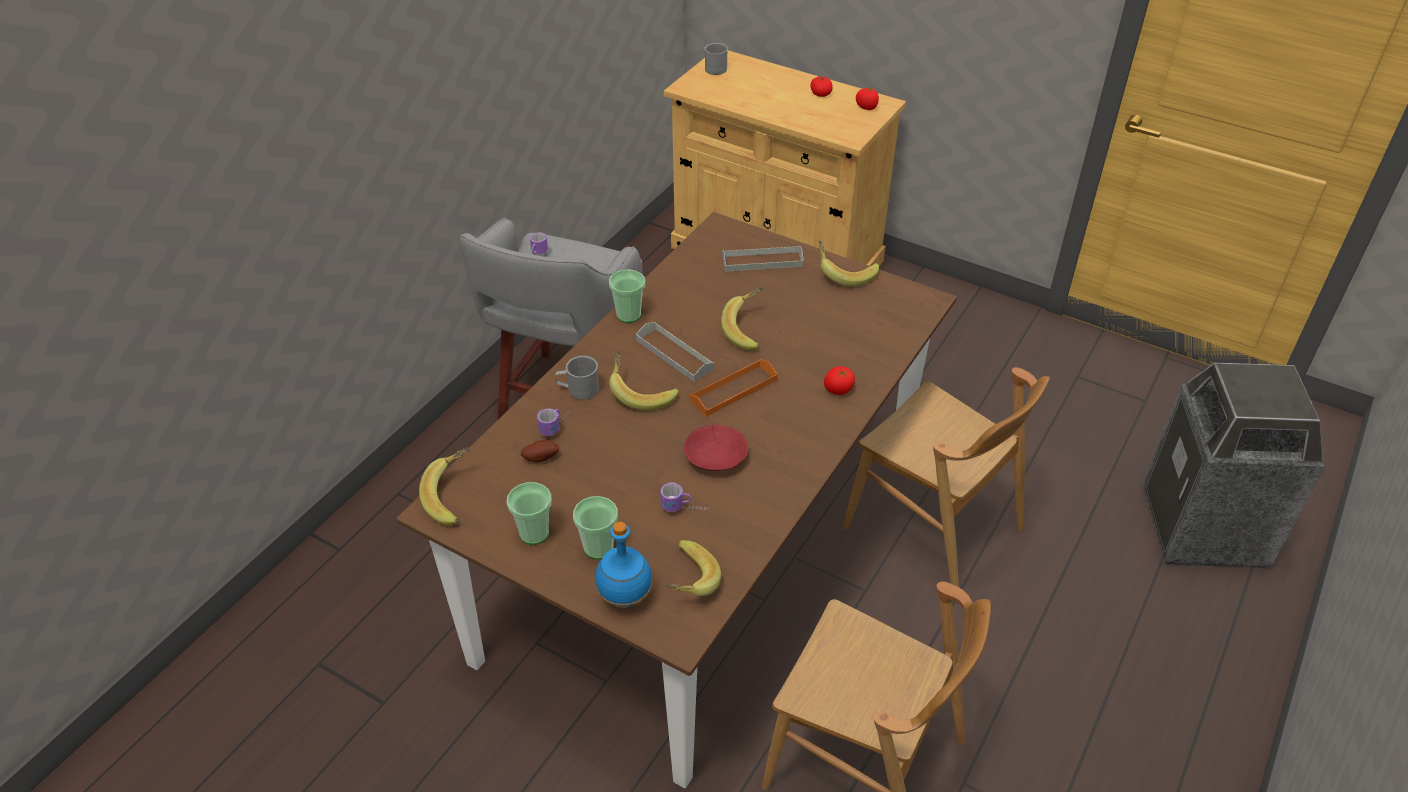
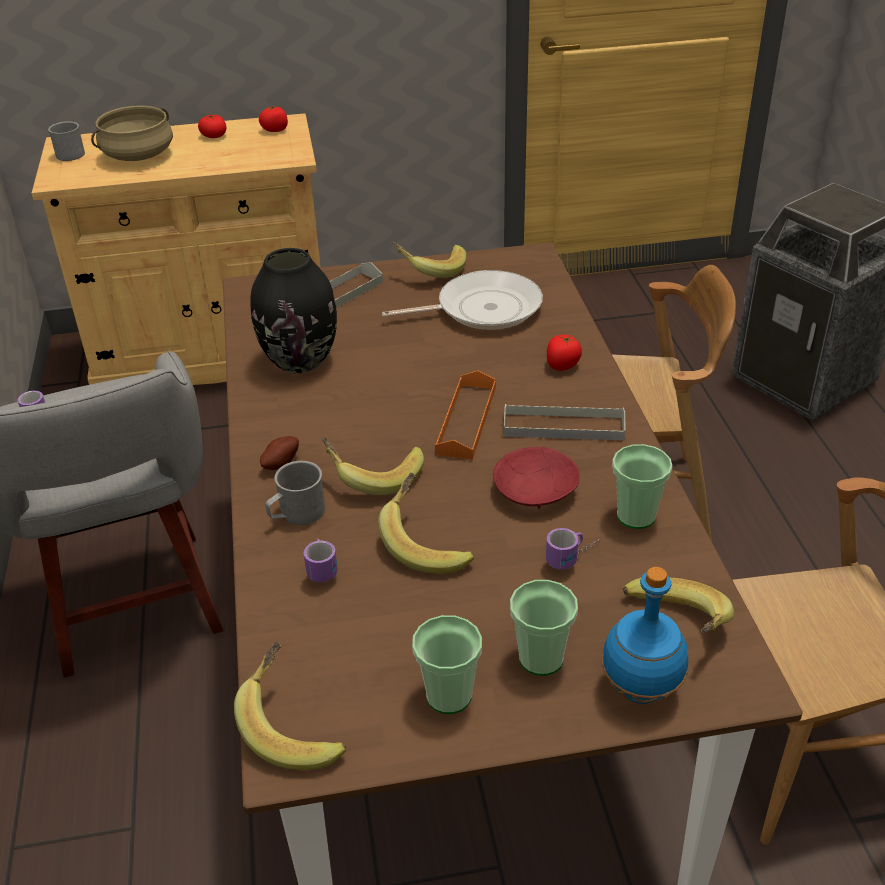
camera: 40 degrees left, 5 degrees down
potato [521,440,559,462] -> potato moved to [260,436,299,470]
cup [609,270,645,323] -> cup moved to [612,444,672,529]
grey tray [636,322,714,382] -> grey tray moved to [504,404,625,440]
banana [721,287,764,351] -> banana moved to [378,473,474,574]
none -> beige cooking pot [91,105,173,161]
none -> black vase [250,248,337,373]
none -> frying pan [382,270,543,330]

